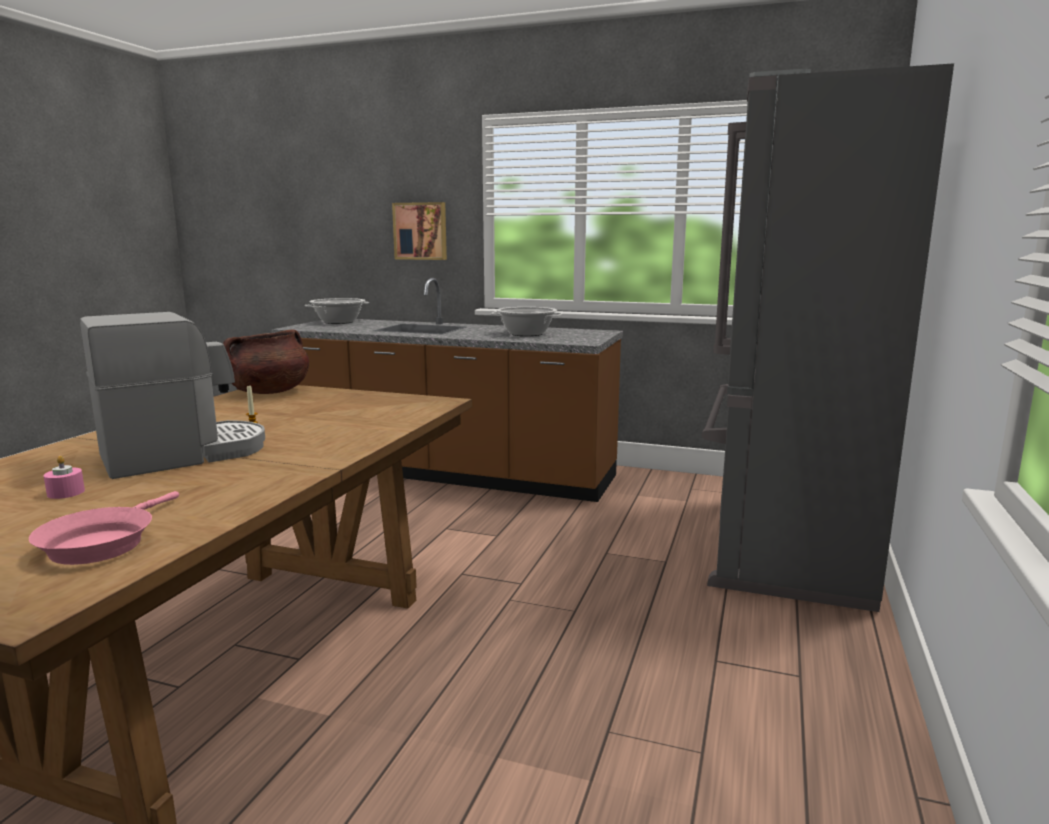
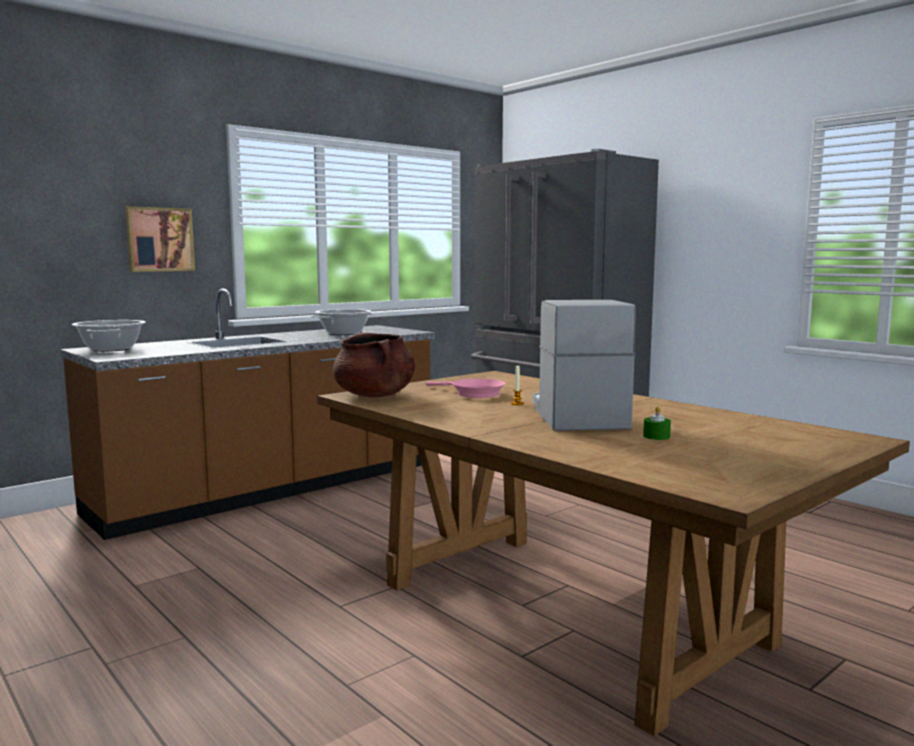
camera: 60 degrees left, 5 degrees down
pink frying pan [29,491,179,565] -> pink frying pan moved to [426,379,505,398]
pink candle [44,456,85,499] -> green candle [643,406,671,440]

